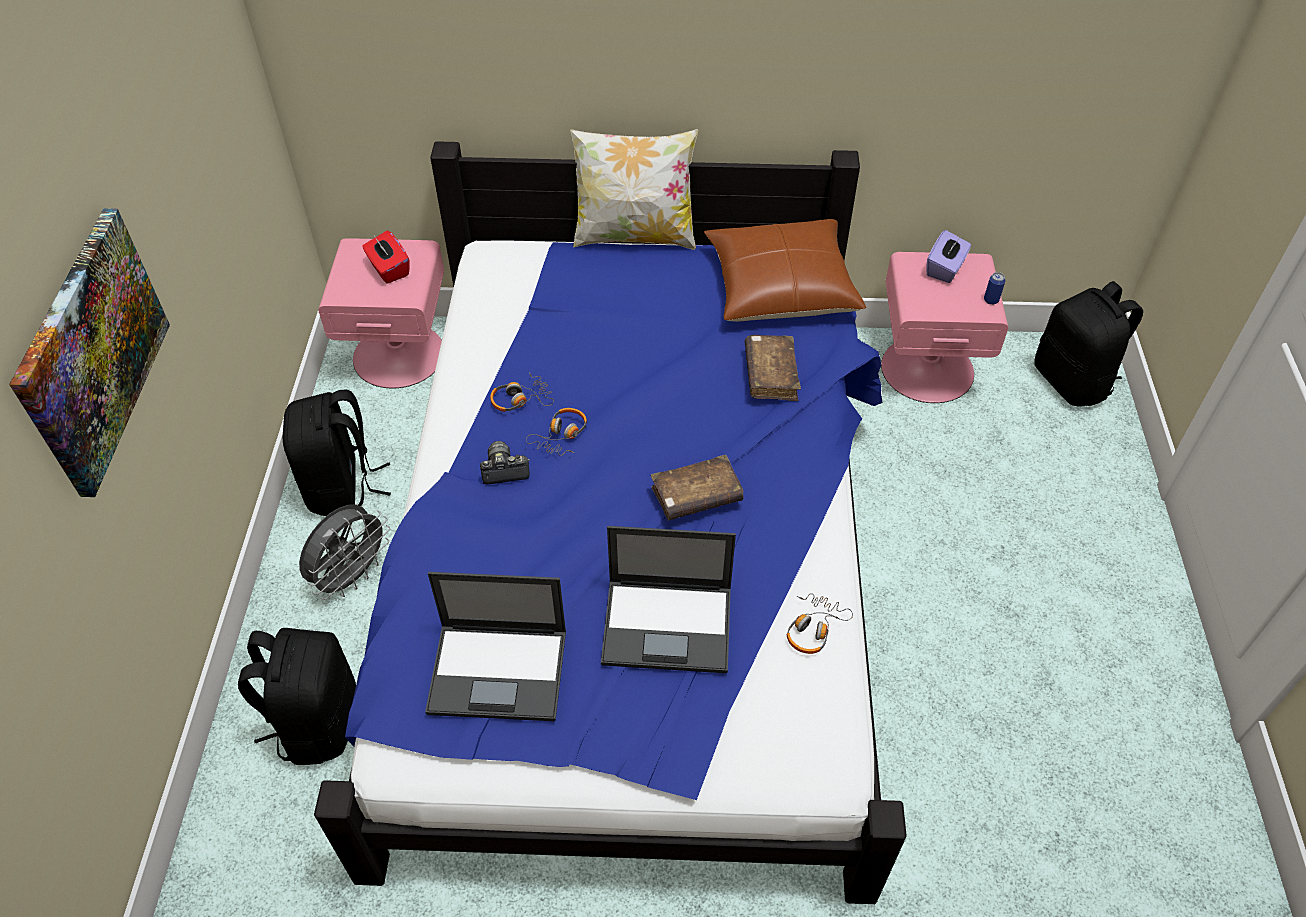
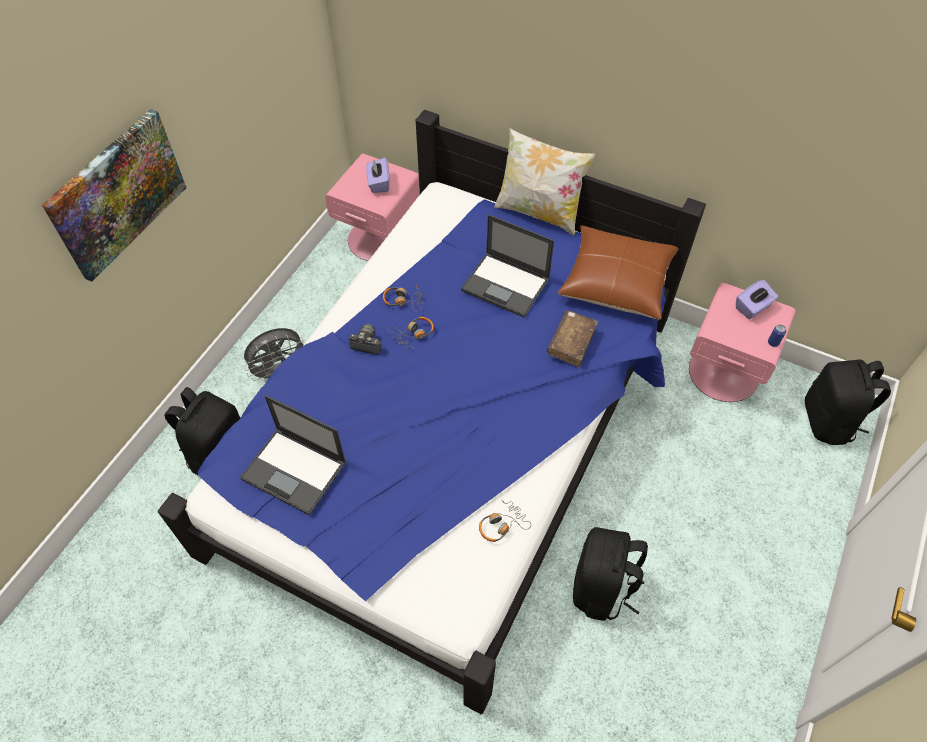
camera: 25 degrees right, 5 degrees up
black backpack [283,390,391,516] -> black backpack moved to [573,527,648,621]
red tissue box [362,231,410,284] -> purple tissue box [366,158,389,193]
laptop [601,526,736,673] -> laptop moved to [461,214,554,317]
brown book [650,454,744,521] -> none

